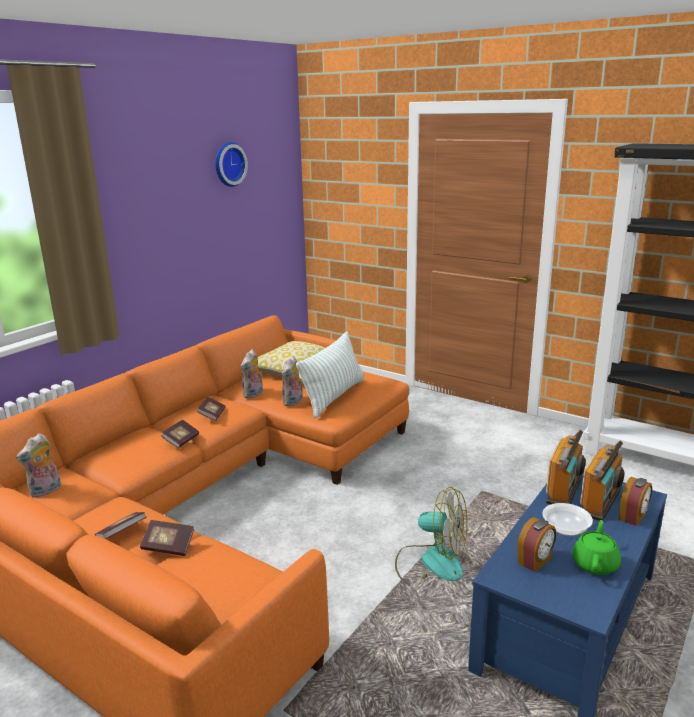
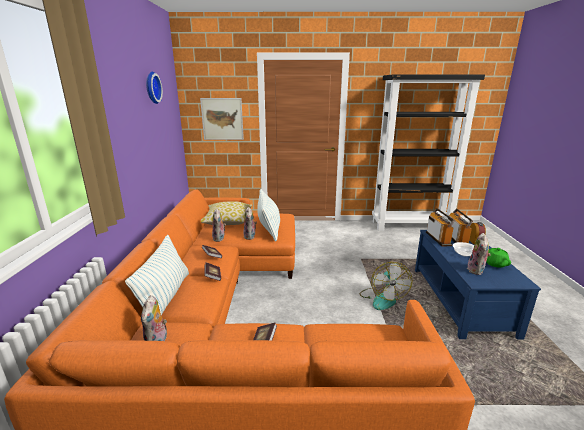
camera: 35 degrees left, 0 degrees up
book [140,520,194,556] -> none
fan [395,487,467,581] -> fan turned 105 degrees clockwise [360,262,412,310]
alarm clock [517,517,556,572] -> plush toy [467,233,491,275]
none -> pillow [125,235,189,316]
none -> picture [200,98,244,140]

